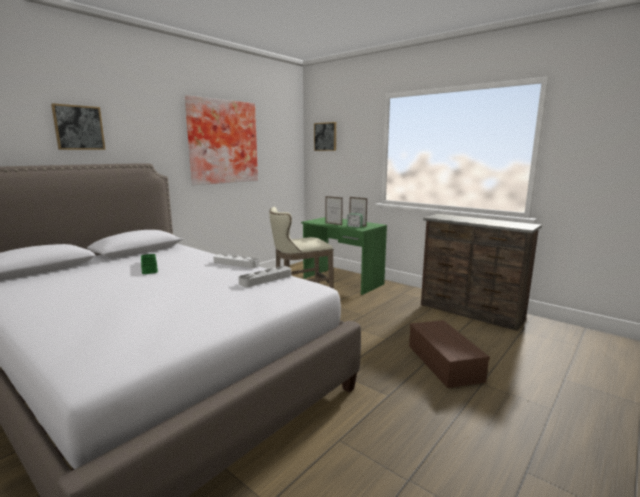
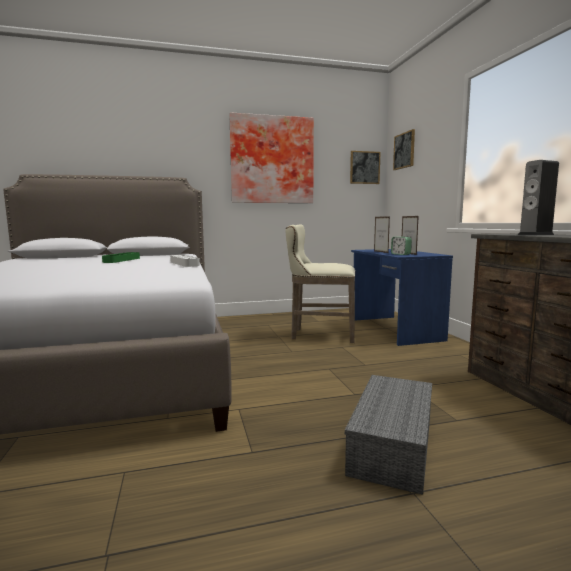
camera: 35 degrees right, 5 degrees down
picture [51,103,106,150] -> picture moved to [350,151,381,184]
grey tray [239,266,291,287] -> none
green desk [301,217,387,295] -> blue desk [351,249,453,346]
brown storage box [409,320,490,388] -> grey storage box [345,375,432,495]
none -> speaker [518,160,559,235]

